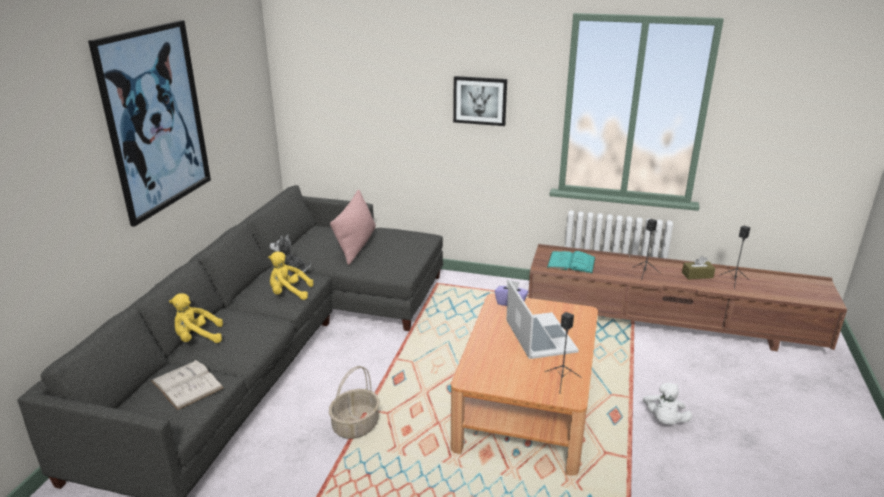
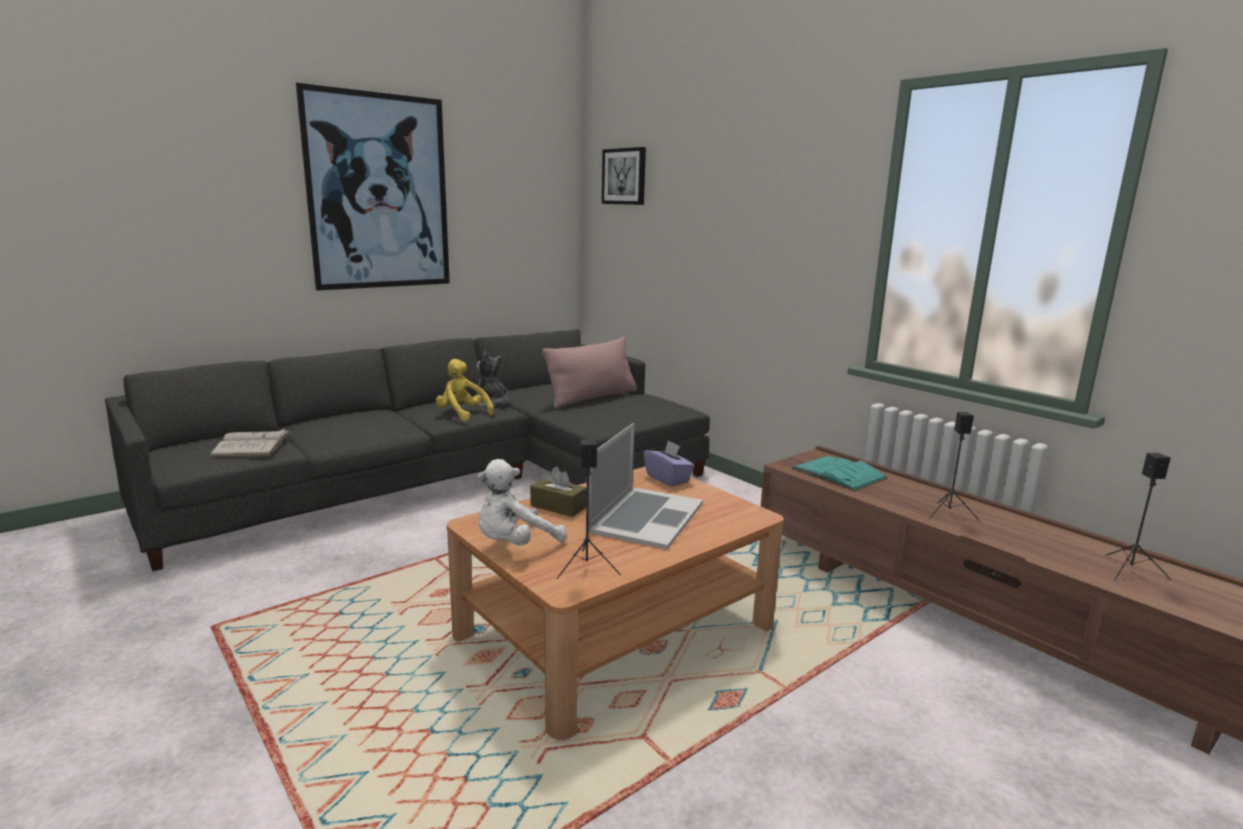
camera: 35 degrees right, 10 degrees down
yellow plush toy [169,293,223,343] -> none
basket [329,366,380,439] -> none
picture [453,76,507,126] -> picture moved to [602,147,646,205]
white plush toy [643,383,692,425] -> white plush toy moved to [477,459,567,546]
brown tissue box [682,256,715,280] -> brown tissue box moved to [530,467,586,517]

